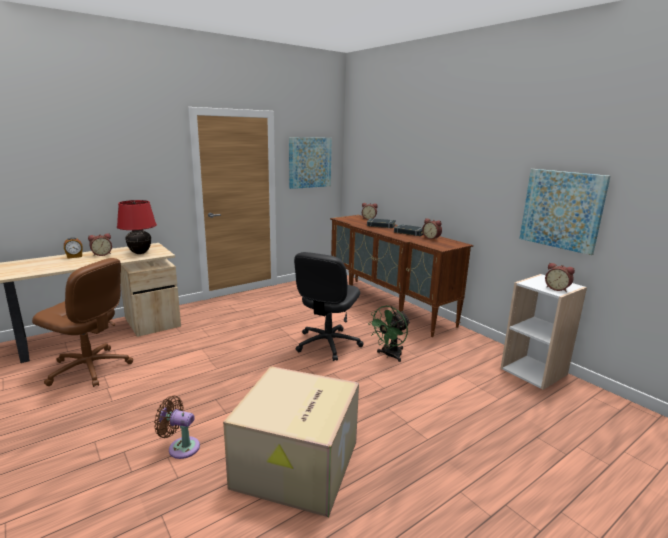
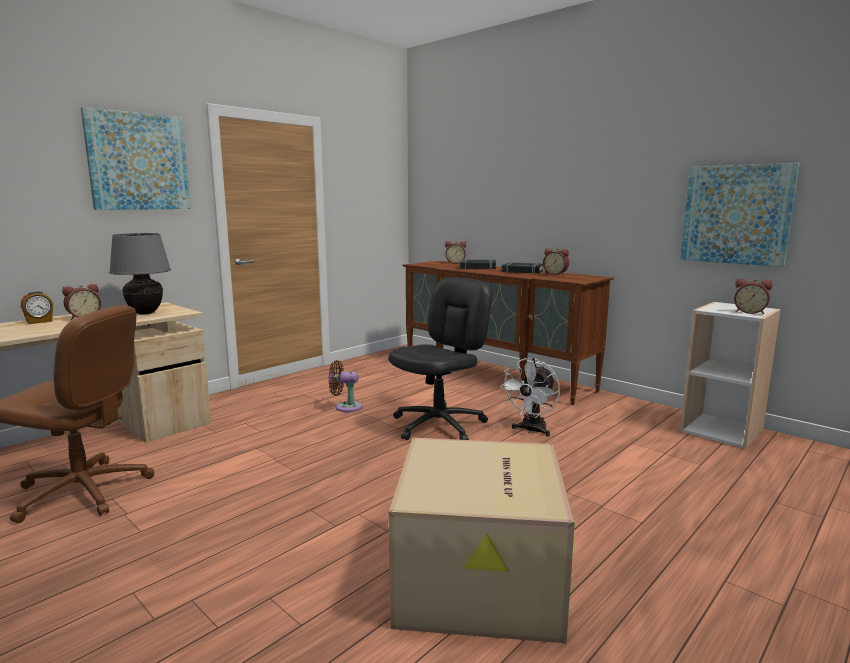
camera: 10 degrees left, 5 degrees down
red table lamp [117,200,157,254] -> grey table lamp [109,233,171,314]
brown fan [154,396,200,459] -> brown fan moved to [329,360,362,412]
picture [289,137,332,189] -> picture moved to [81,107,191,210]
black office chair [294,252,363,361] -> black office chair turned 150 degrees counterclockwise [388,277,492,440]
green fan [368,306,410,362] -> white fan [500,358,560,437]

